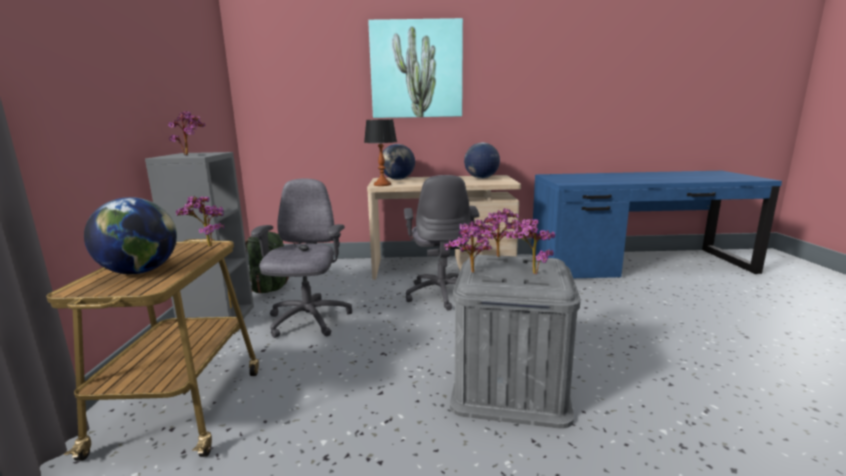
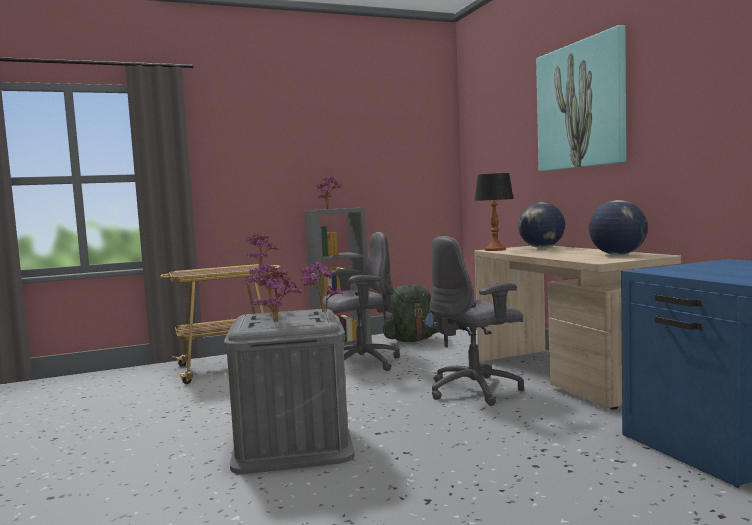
camera: 70 degrees right, 10 degrees down
globe [84,197,177,274] -> none

